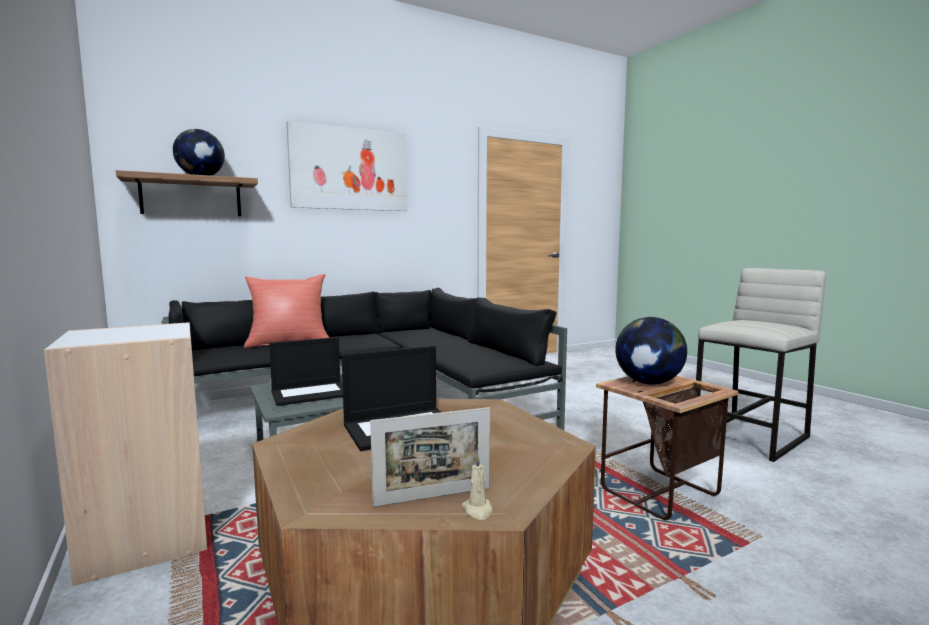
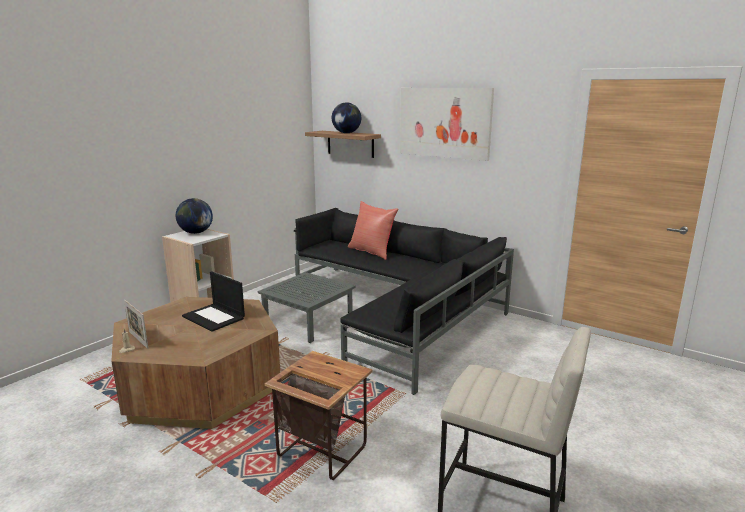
camera: 65 degrees right, 10 degrees up
laptop [269,337,343,406] -> none
globe [615,317,687,384] -> globe moved to [176,198,213,234]

